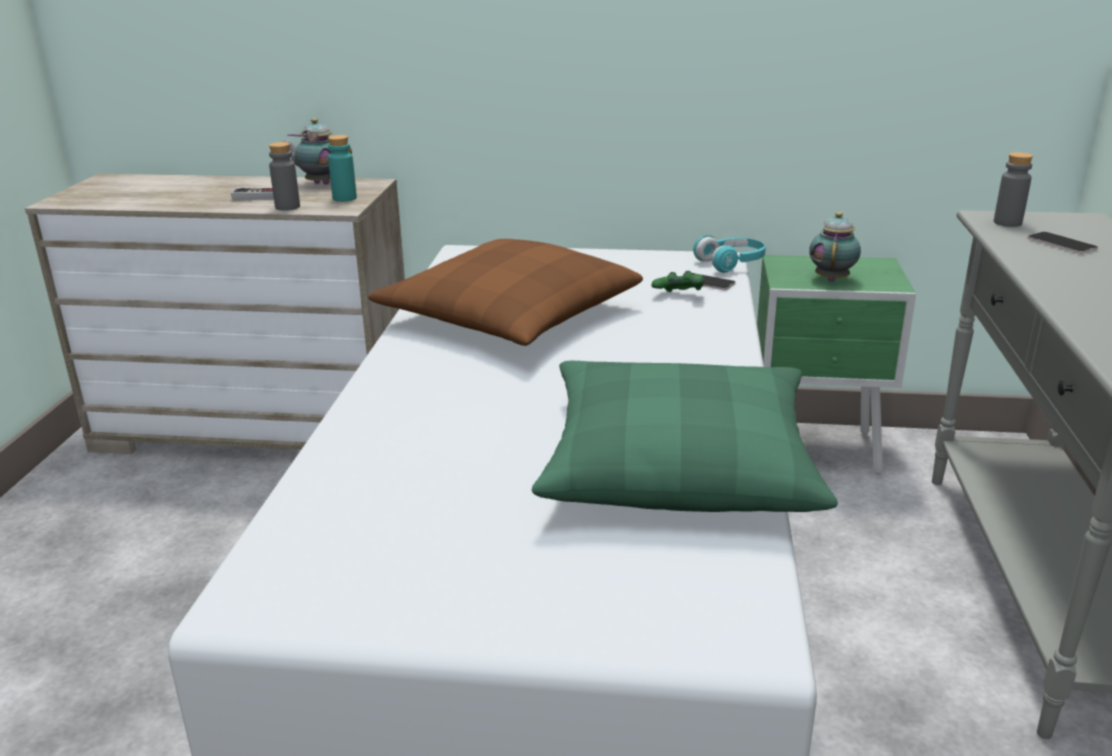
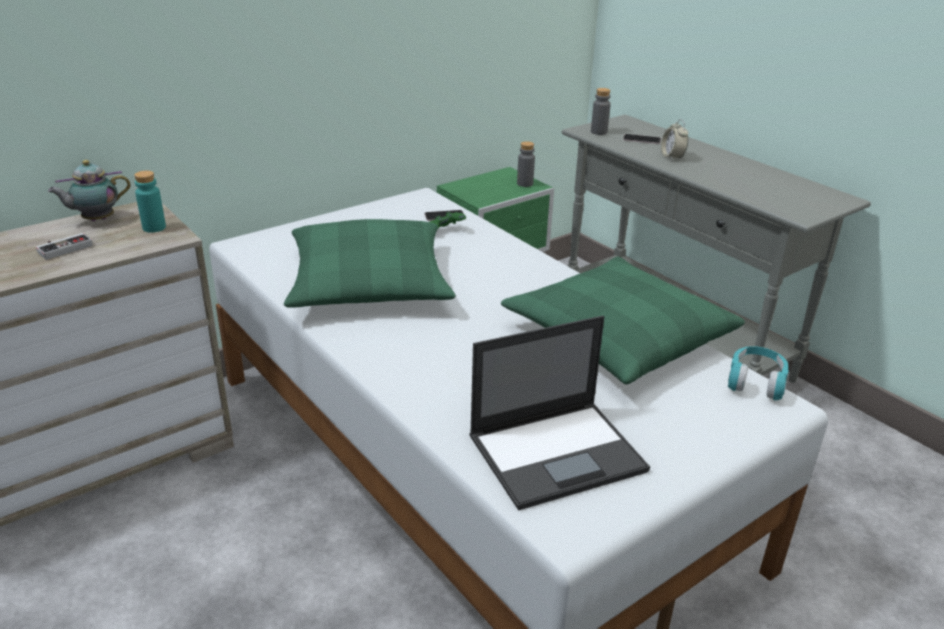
camera: 45 degrees left, 5 degrees up
grey bottle [269,142,300,211] -> grey bottle moved to [517,141,535,187]
brown pillow [368,239,643,346] -> green pillow [284,219,456,308]
turquoise headphones [693,235,765,273] -> turquoise headphones moved to [728,346,789,400]
teapot [809,212,861,282] -> none
none -> laptop [469,316,650,511]
none -> alarm clock [661,119,688,161]

